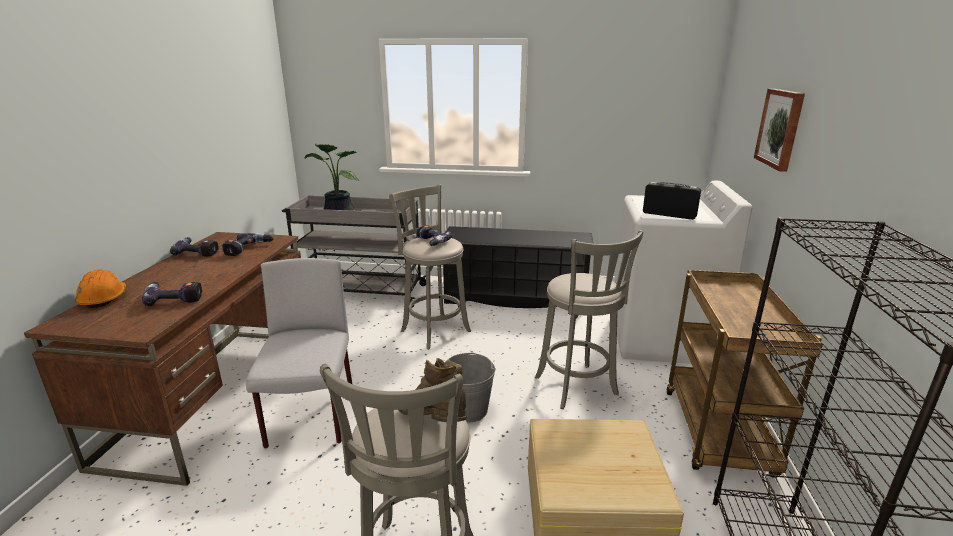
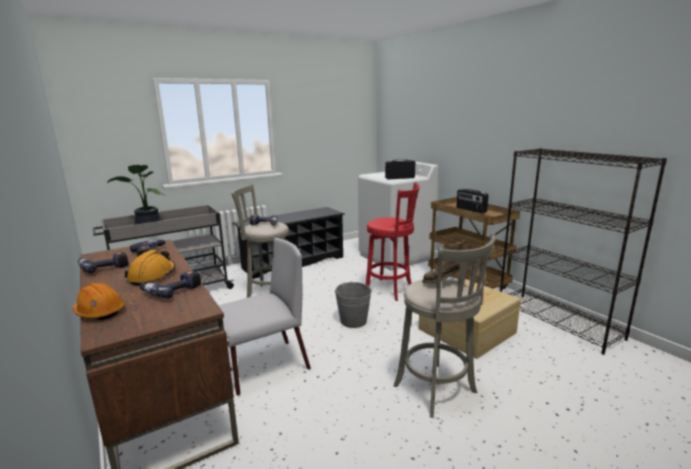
camera: 40 degrees left, 5 degrees down
grey chair [246,258,352,449] -> grey chair turned 105 degrees clockwise [218,238,311,396]
grey stool [535,230,643,409] -> red stool [365,182,420,301]
picture [754,89,805,172] -> none
none -> orange hard hat [124,250,175,286]
none -> radio [456,189,489,213]

